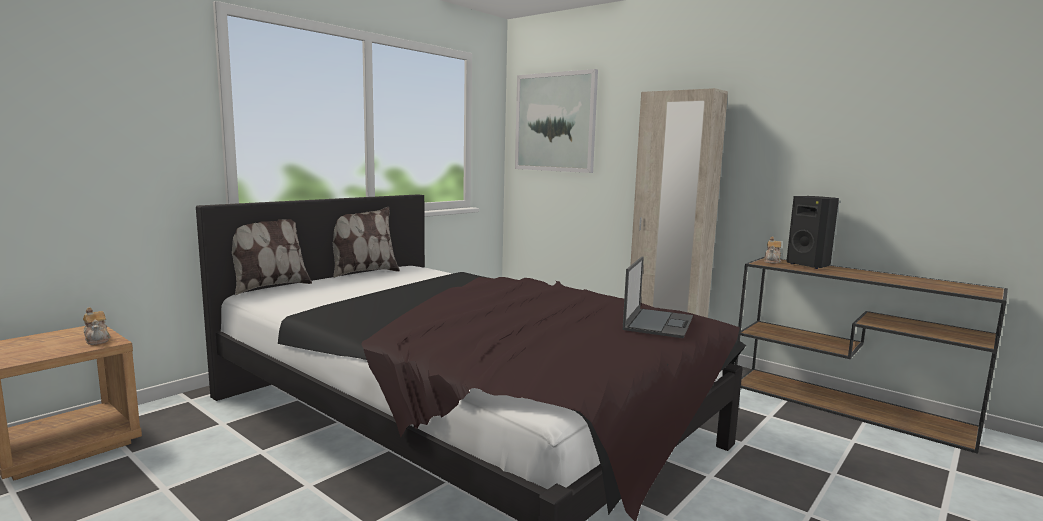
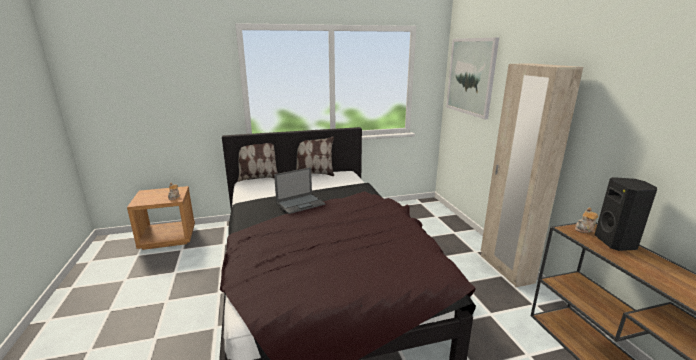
camera: 35 degrees right, 10 degrees up
laptop [623,256,693,338] -> laptop moved to [274,167,325,214]

